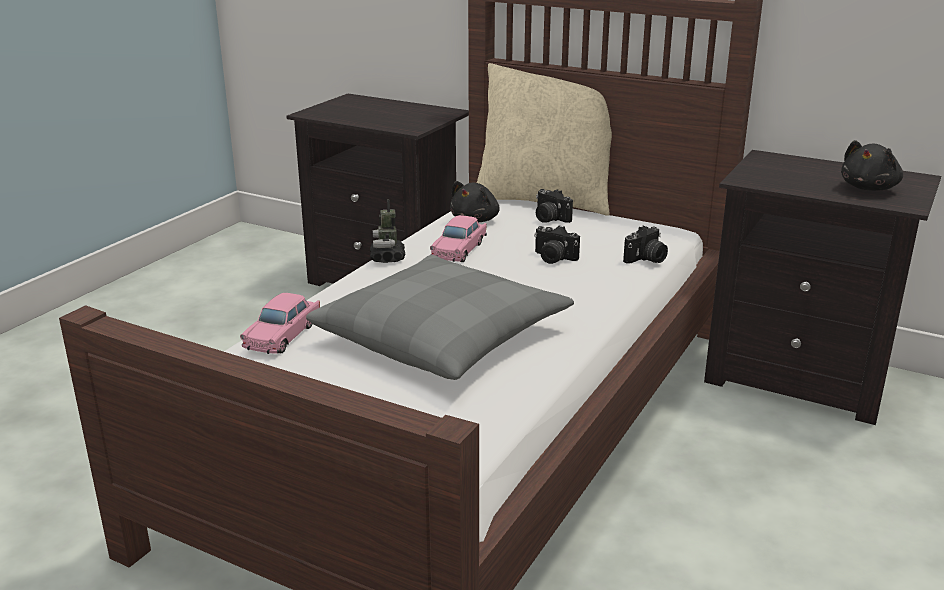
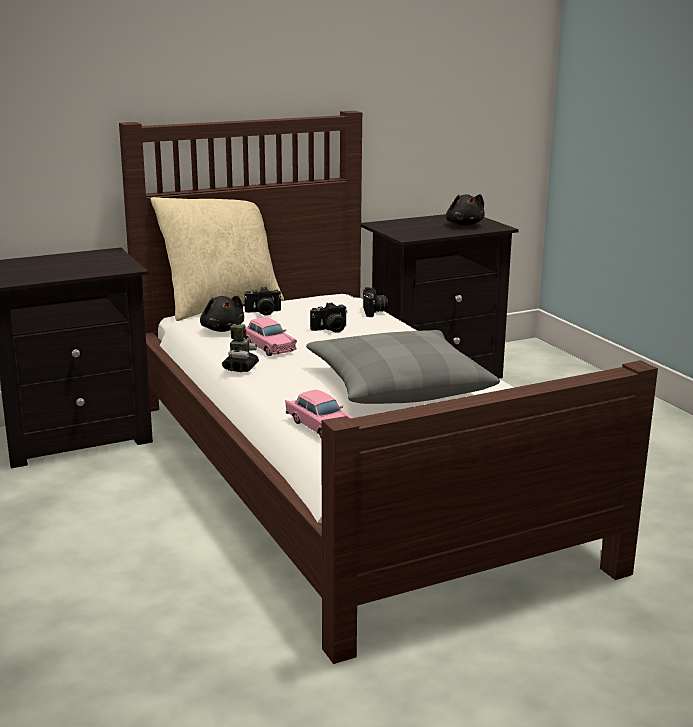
camera: 55 degrees left, 5 degrees down
toy robot [370,199,405,263] -> toy robot turned 105 degrees counterclockwise [222,313,259,372]

